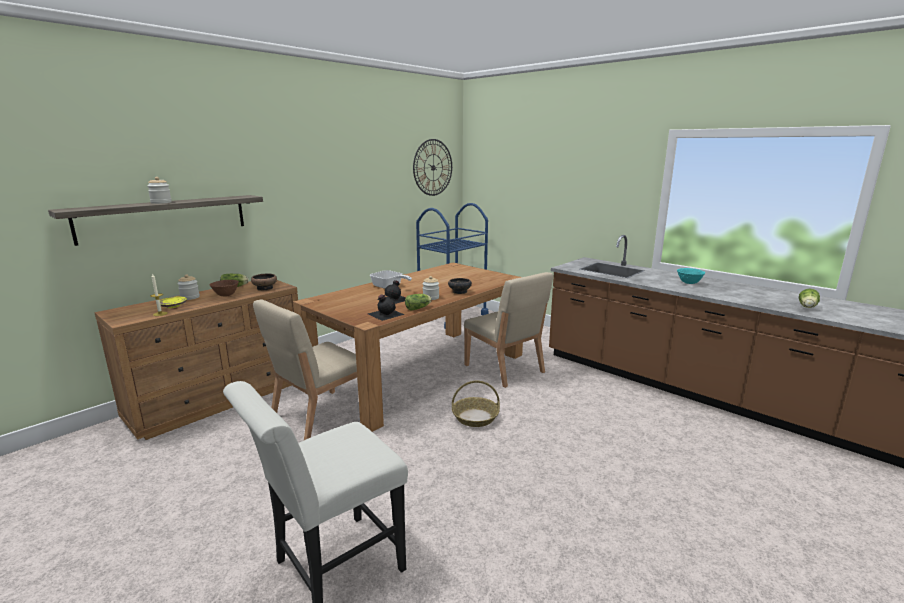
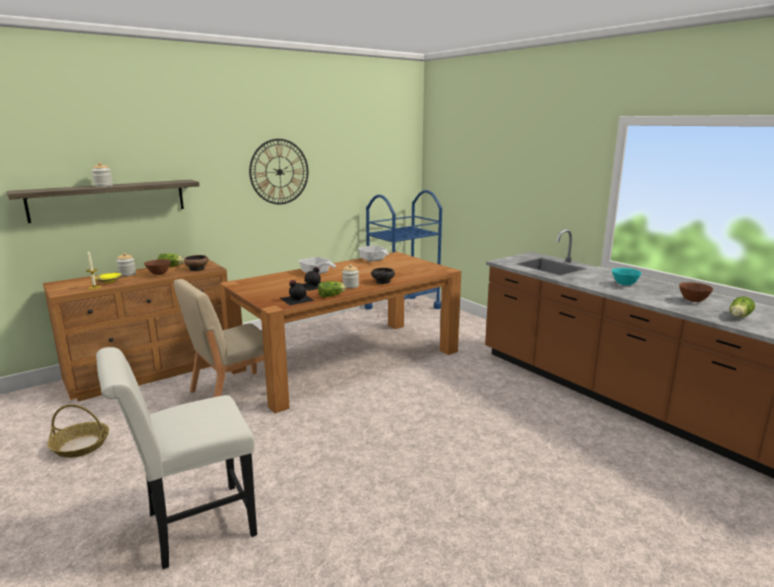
camera: 10 degrees right, 0 degrees up
wall clock [413,139,452,196] -> wall clock moved to [249,139,308,204]
basket [452,381,500,427] -> basket moved to [47,404,109,458]
beige chair [464,272,553,388] -> none
none -> frying pan [358,245,389,262]
none -> brown bowl [679,282,713,302]

